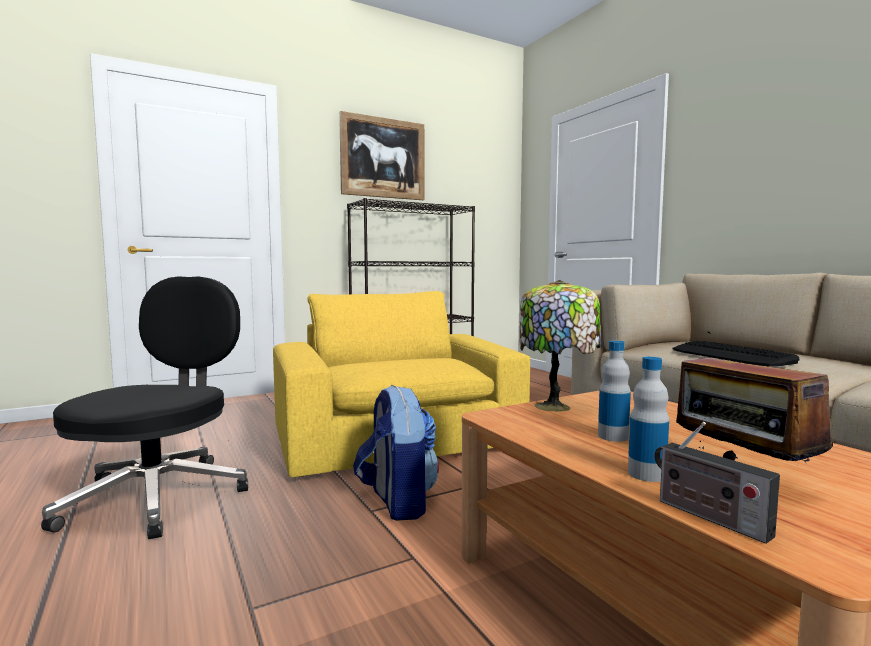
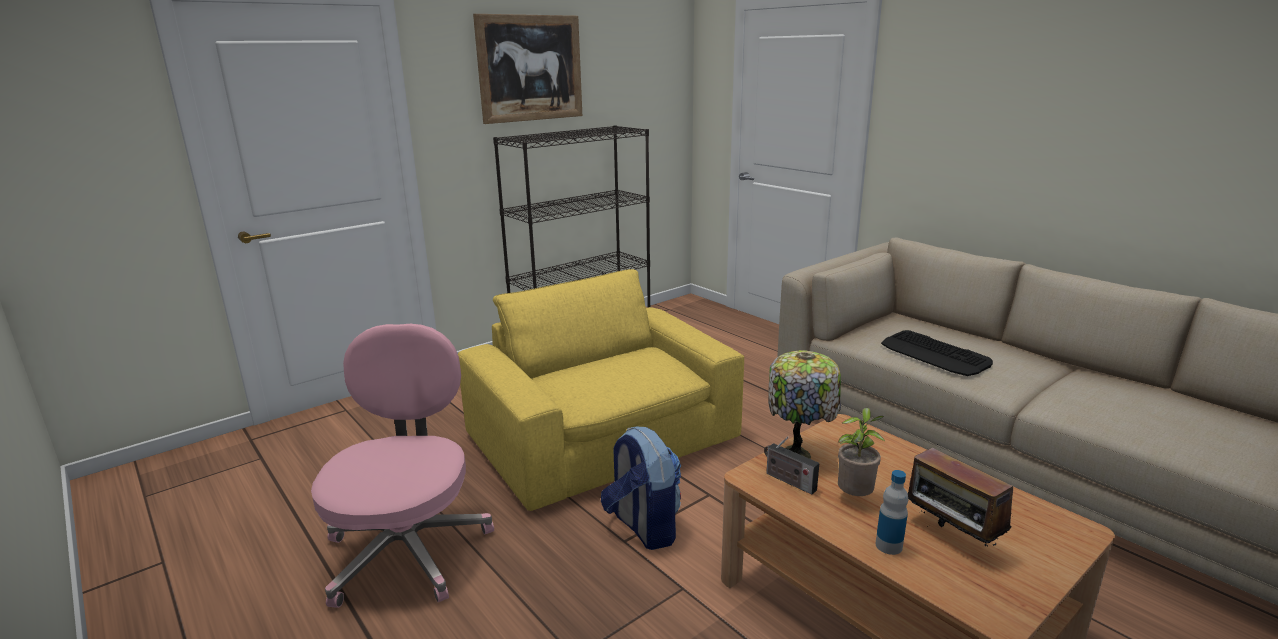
camera: 10 degrees left, 15 degrees up
black office chair [41,276,248,539] -> pink office chair [311,324,494,608]
bottle [598,340,631,442] -> potted plant [838,407,885,496]
radio [654,422,780,544] -> radio moved to [764,436,819,495]

